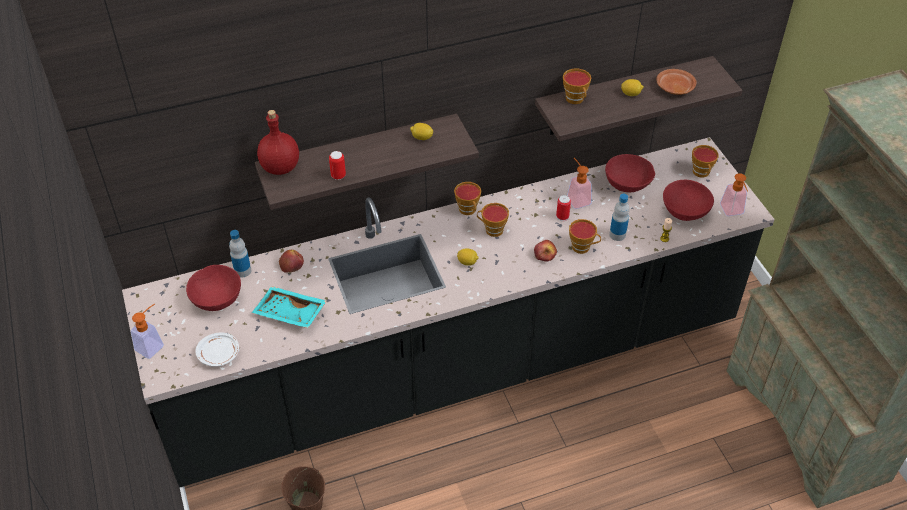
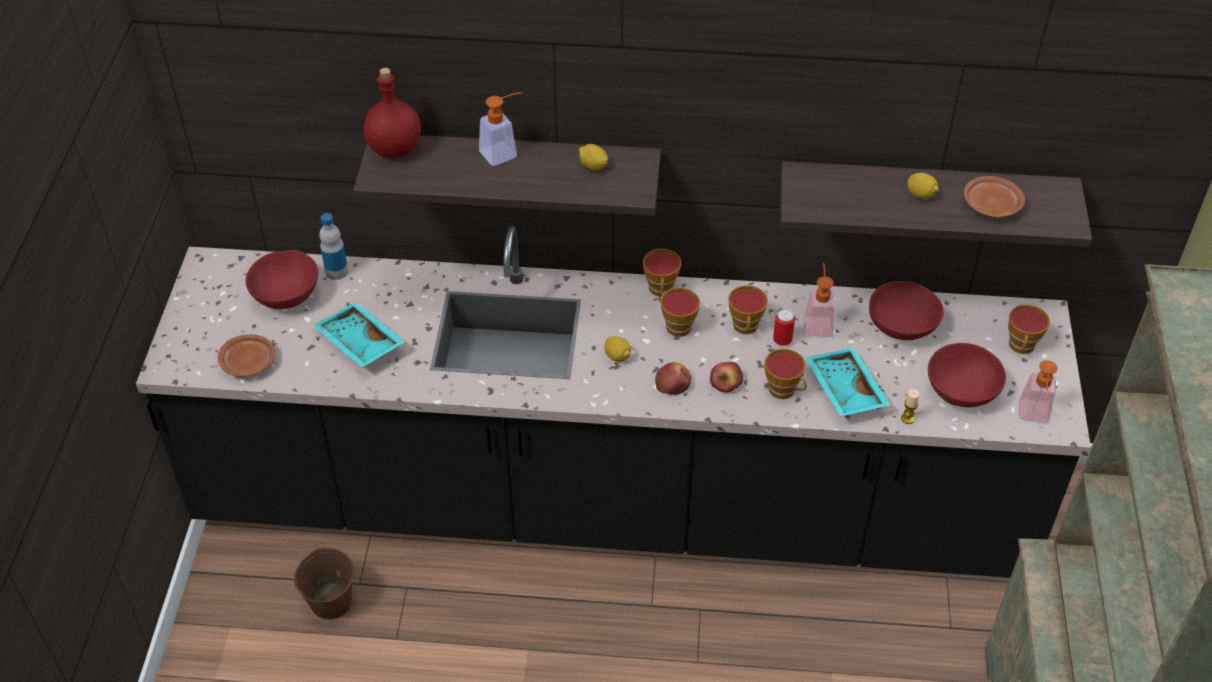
camera: 25 degrees right, 0 degrees up
soap dispenser [131,304,164,359] -> soap dispenser moved to [479,92,521,166]
white plate [195,333,239,367] -> brown plate [218,335,275,377]
apple [279,250,304,272] -> apple moved to [655,362,691,395]
can [329,151,346,180] -> none
cup [563,68,591,104] -> cup moved to [728,285,768,334]
bottle [609,194,630,241] -> turquoise tray [805,347,891,417]

